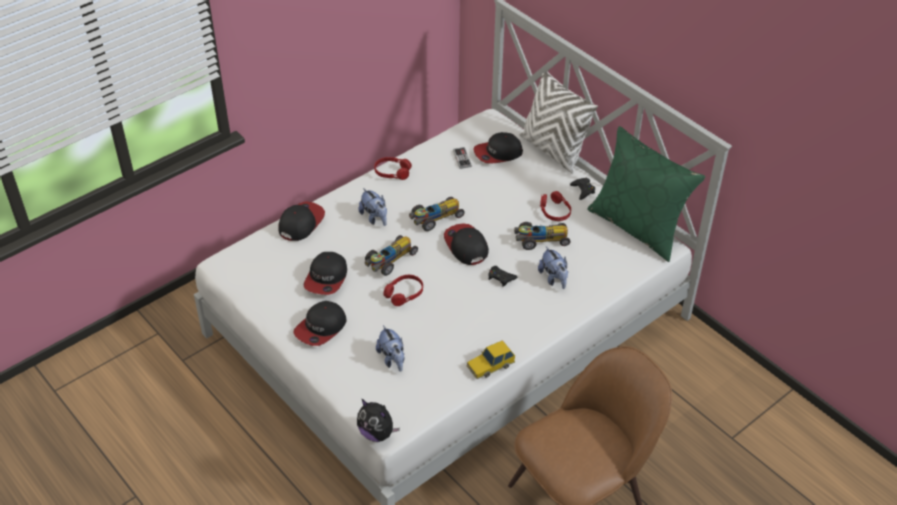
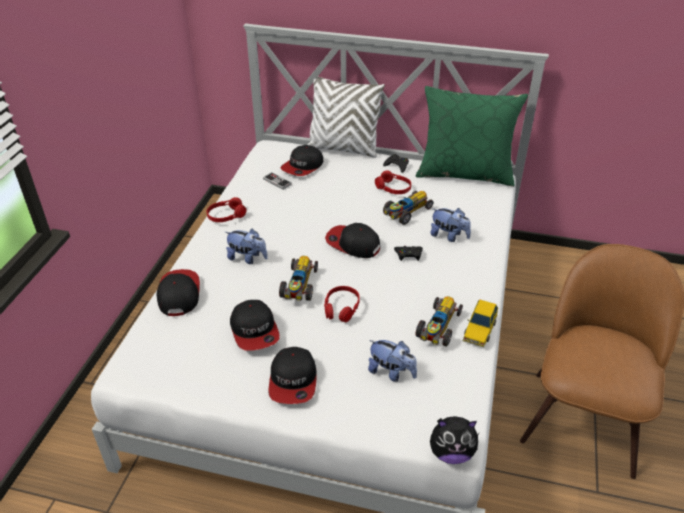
camera: 35 degrees left, 5 degrees down
toy car [409,197,465,231] -> toy car moved to [415,296,463,347]

